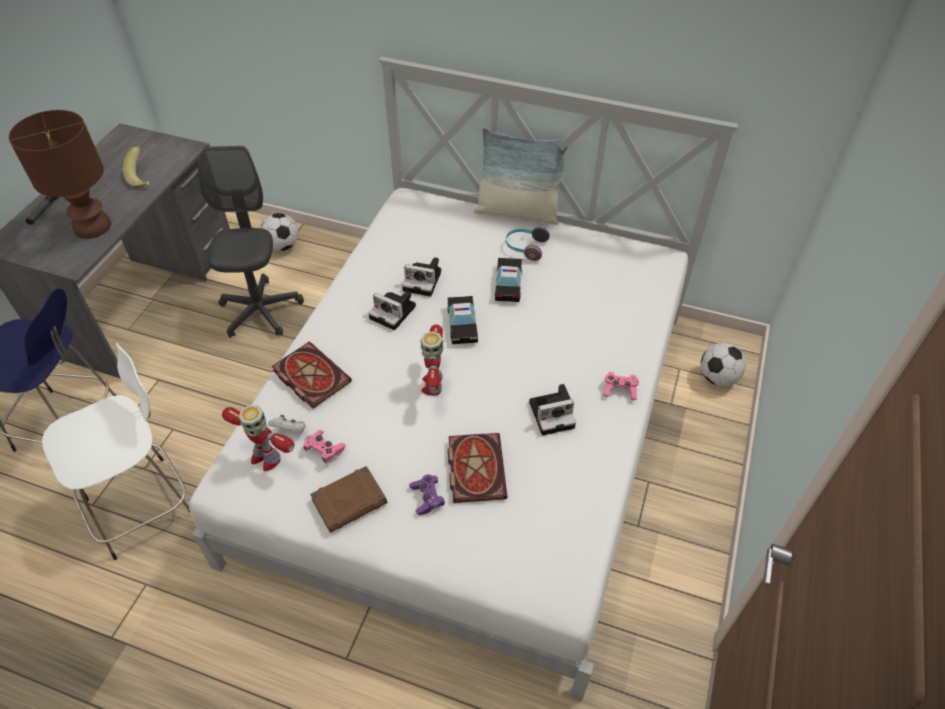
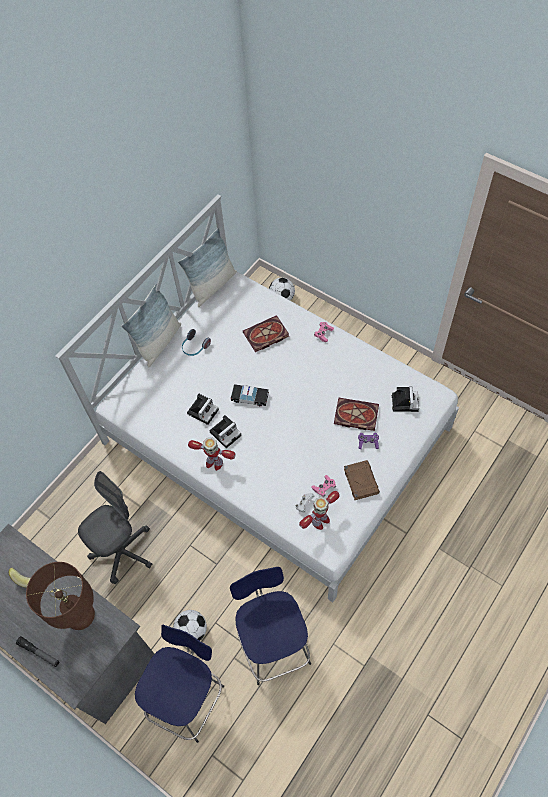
camera: 70 degrees left, 10 degrees up
white stool [42,343,190,560] -> blue stool [230,567,311,685]
grey office chair [198,146,304,338] -> grey office chair turned 120 degrees clockwise [78,471,152,584]
football [261,213,298,251] -> football moved to [173,610,207,641]
book [272,342,352,409] -> book moved to [243,315,289,352]
toy robot [420,324,443,396] -> toy robot moved to [188,438,236,471]
toy car [495,258,522,302] -> none
camera [529,384,576,436] -> camera moved to [392,386,419,412]
none -> pillow [178,228,237,307]

